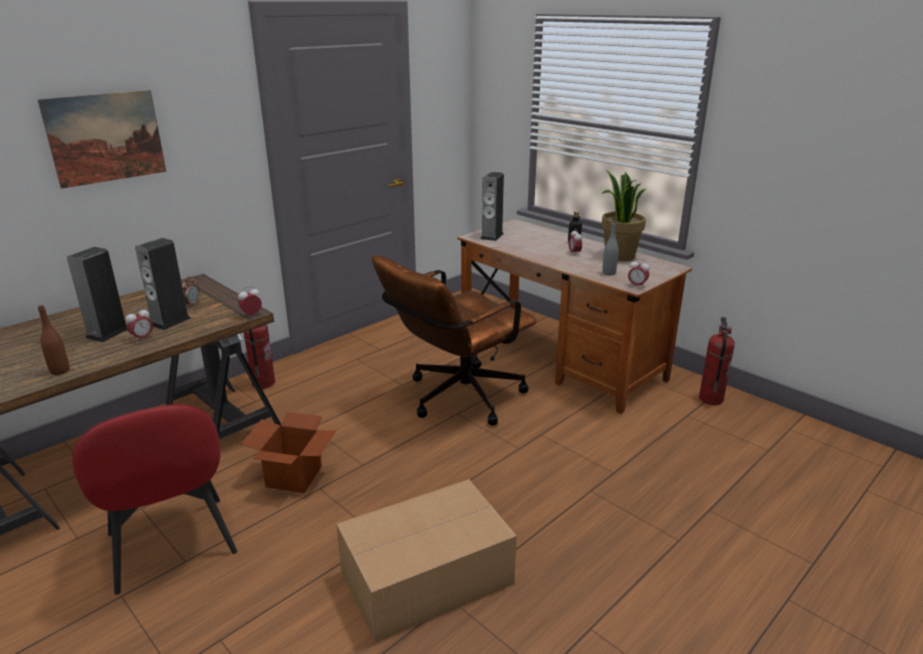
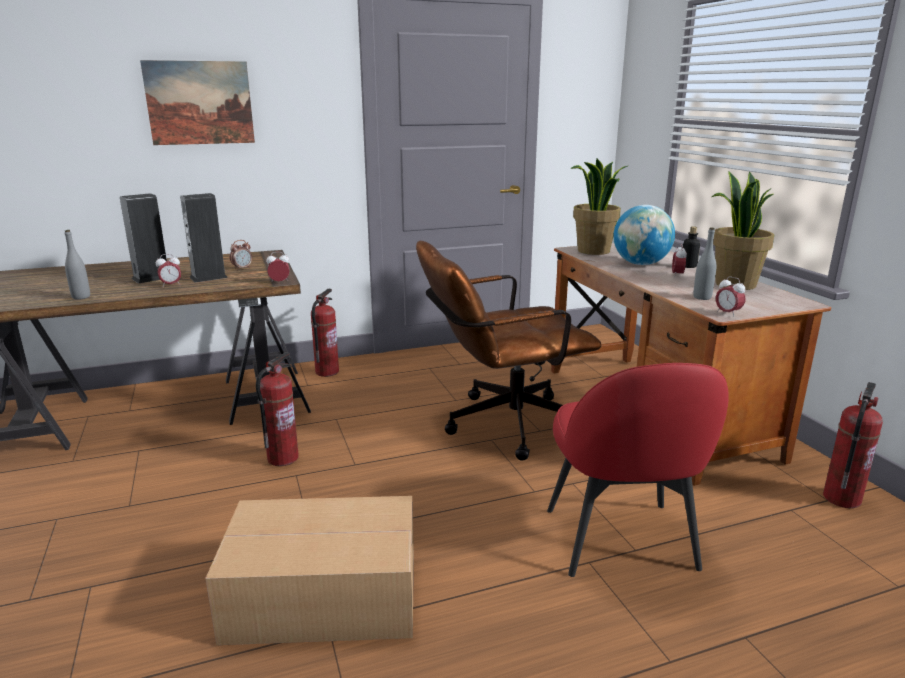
camera: 25 degrees right, 5 degrees down
brown bottle [38,305,70,375] -> grey bottle [65,230,90,299]
red chair [72,404,237,595] -> red chair moved to [547,363,729,577]
cardboard box [241,412,336,493] -> fire extinguisher [256,352,299,466]
speaker [481,172,504,241] -> potted plant [570,159,627,255]
none -> globe [613,205,675,265]

